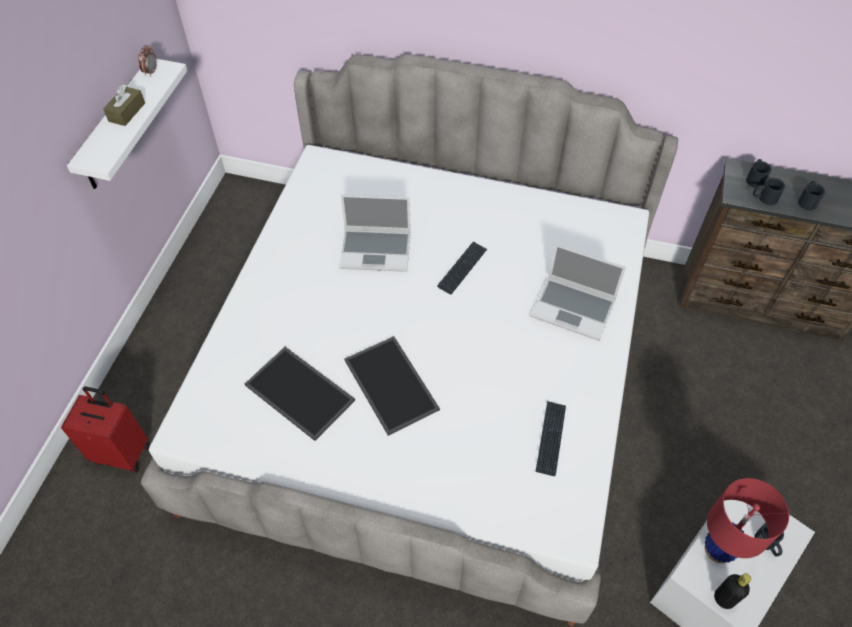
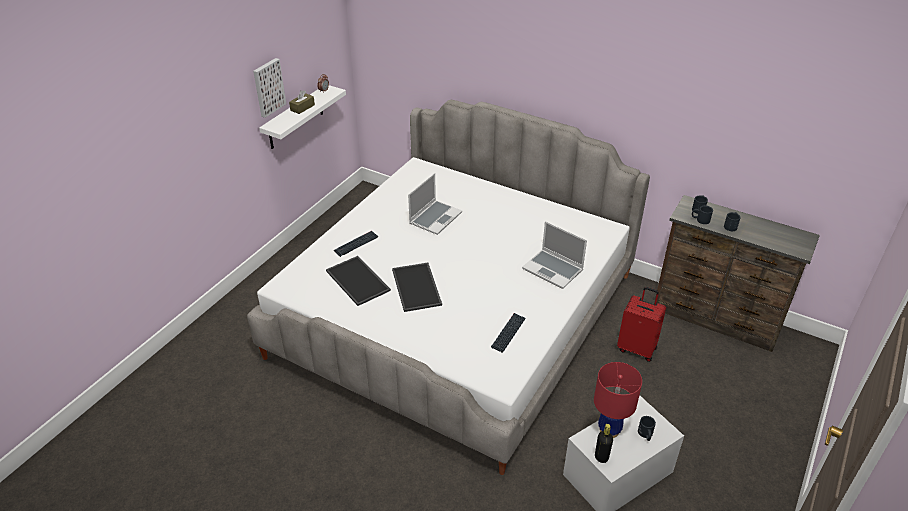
camera: 15 degrees right, 15 degrees down
red suitcase [61,387,150,473] -> red suitcase moved to [617,287,666,362]
laptop [339,195,411,272] -> laptop turned 75 degrees counterclockwise [408,173,462,235]
keyboard [437,242,487,294] -> keyboard moved to [334,231,379,257]
none -> picture [253,58,286,118]

